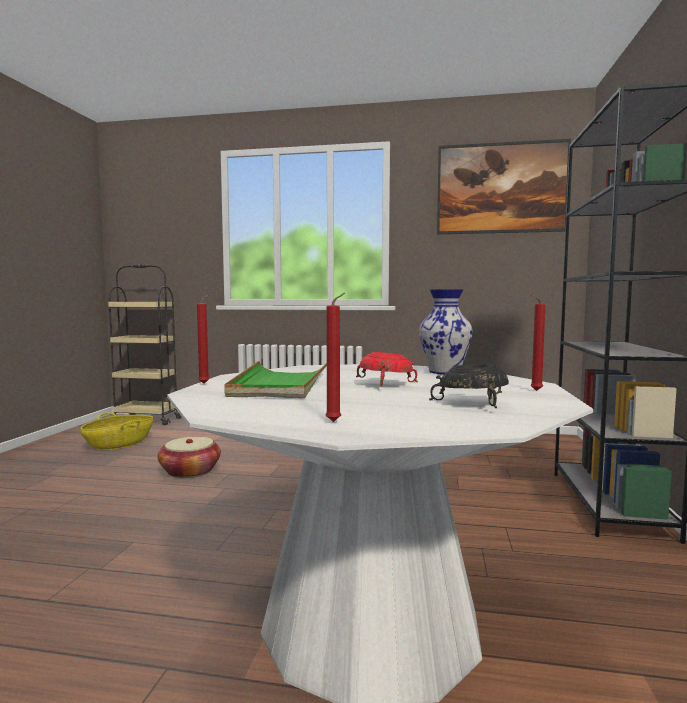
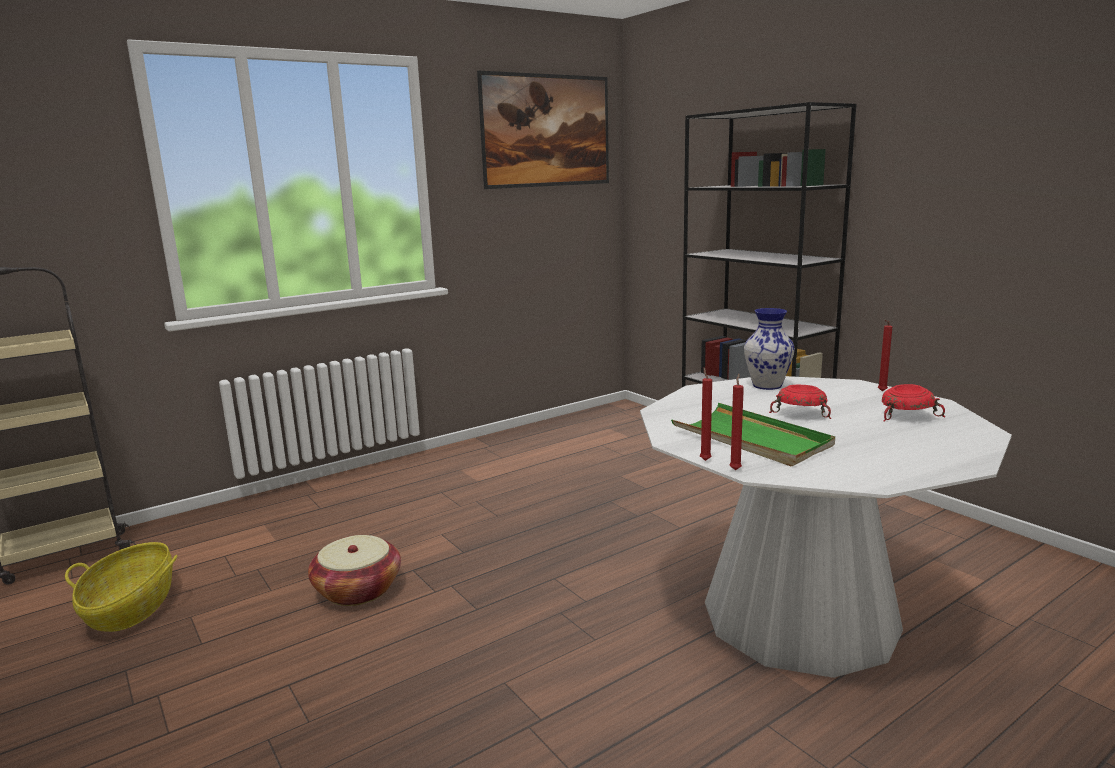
camera: 45 degrees left, 10 degrees up
red candle [326,293,345,422] -> red candle moved to [729,374,744,470]
black bowl [429,364,509,408] -> red bowl [882,384,946,422]

